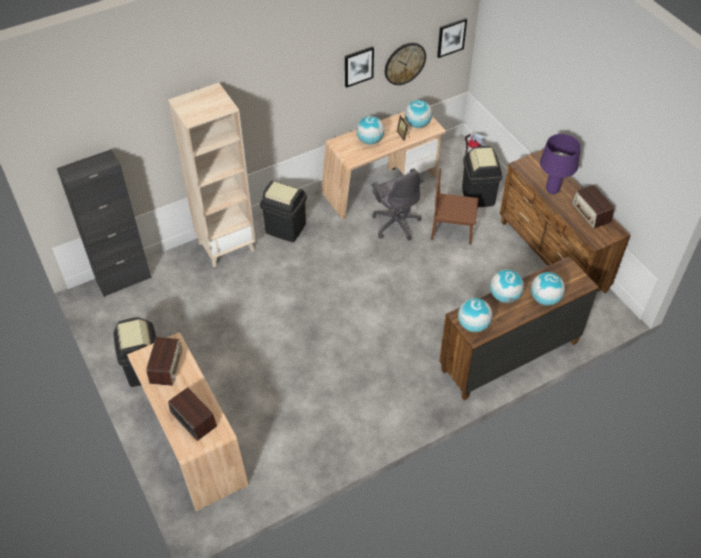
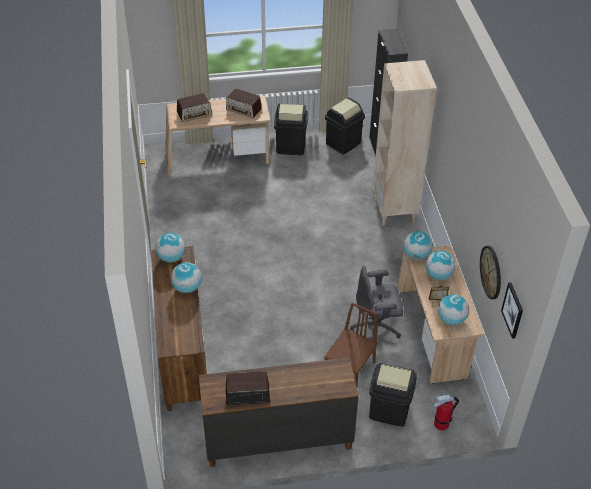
camera: 110 degrees right, 5 degrees down
black trash can [260,181,307,242] -> black trash can moved to [325,97,365,155]
picture [345,46,374,88] -> none
globe [531,272,565,306] -> globe moved to [403,231,433,260]
purple table lamp [540,134,581,194] -> none

